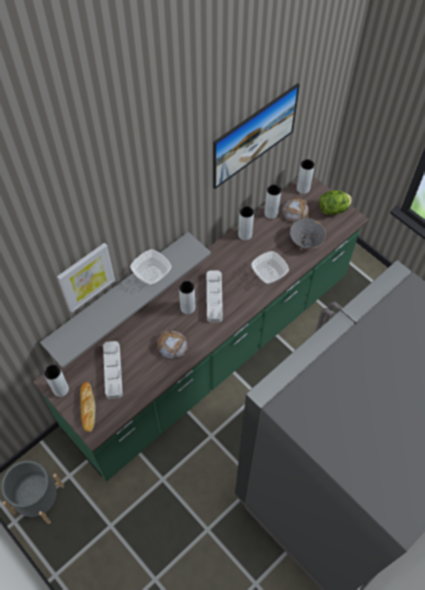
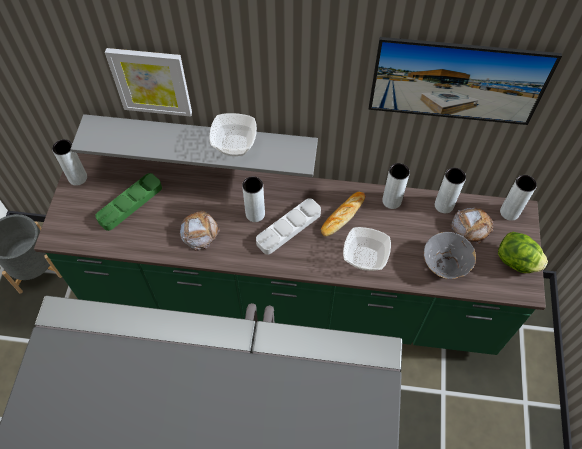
camera: 50 degrees right, 0 degrees up
bread [80,382,95,432] -> bread moved to [321,192,365,236]
grey tray [103,341,123,399] -> green tray [95,173,162,231]

